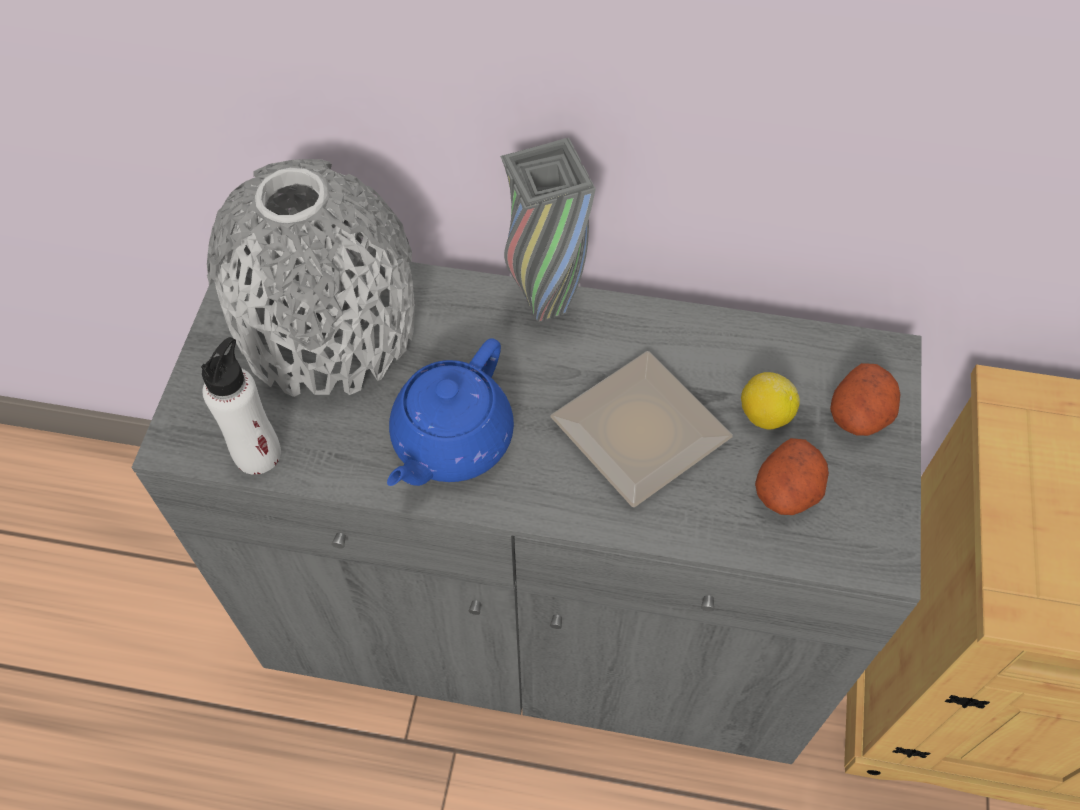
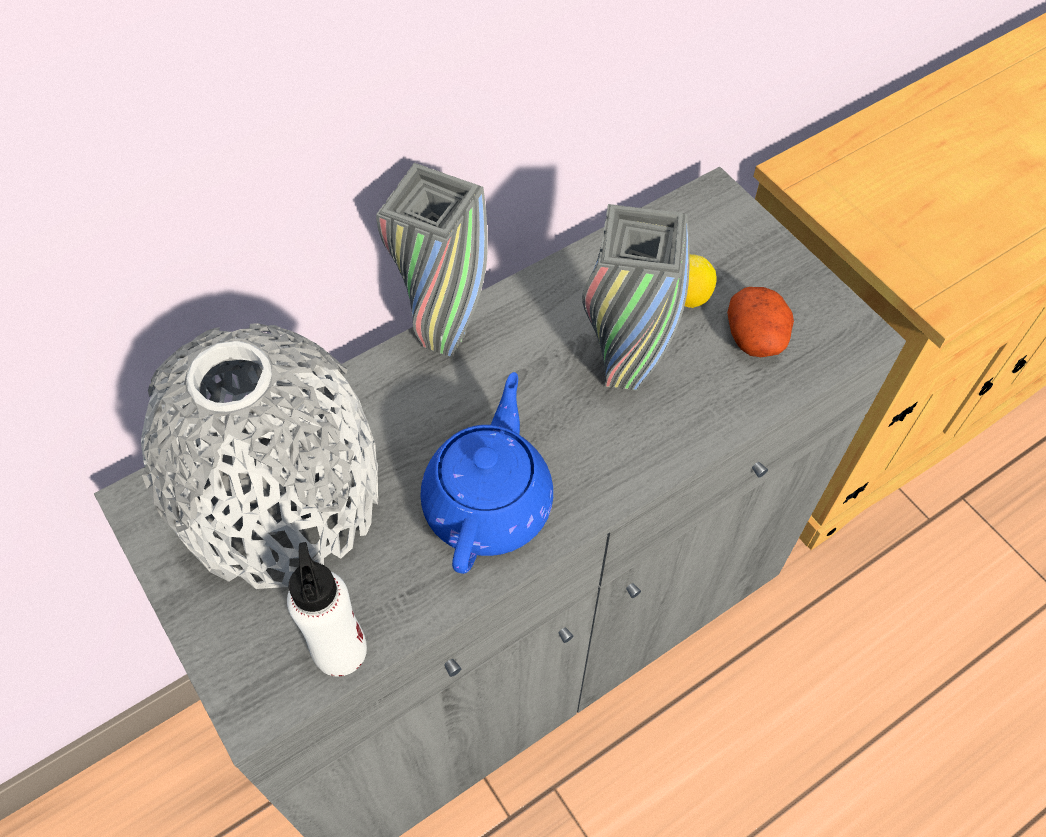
camera: 45 degrees left, 0 degrees up
blue teapot [387,338,514,486] -> blue teapot turned 150 degrees counterclockwise [420,372,553,574]
plate [550,351,733,507] -> grey vase [582,204,690,391]
potato [830,363,901,436] -> none

